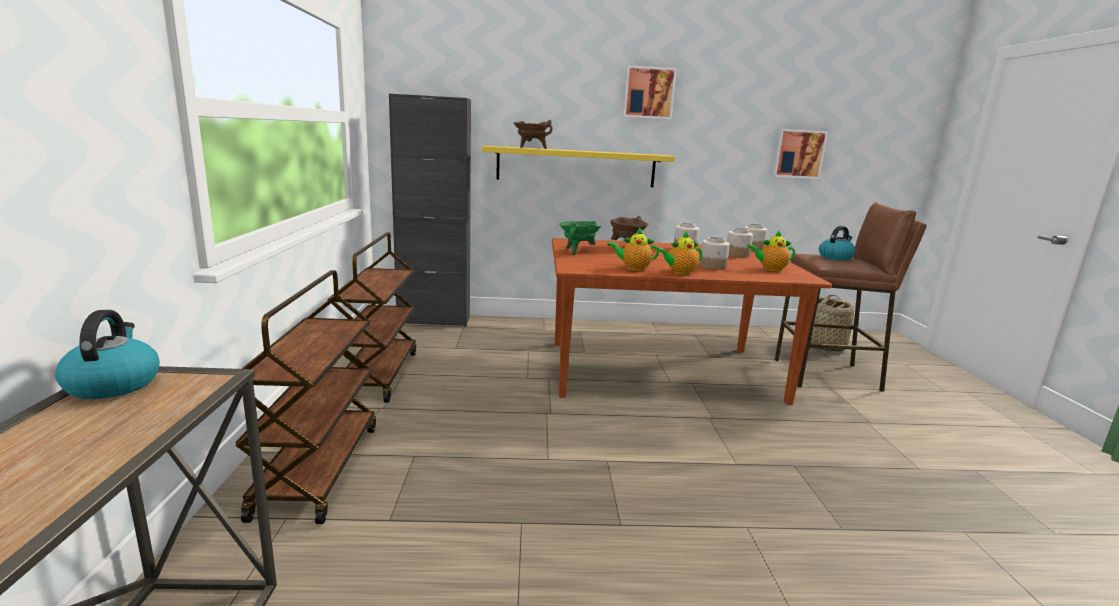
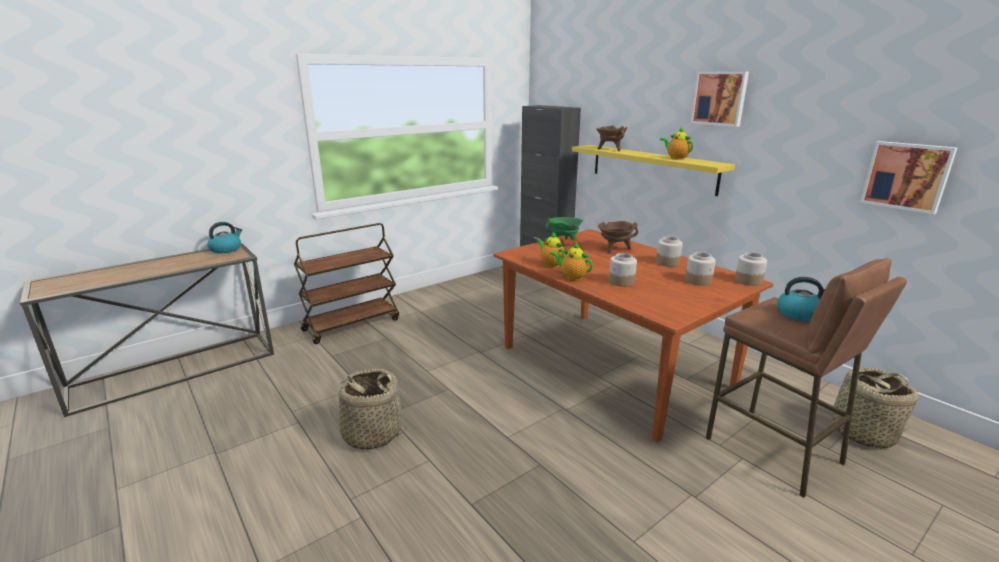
camera: 55 degrees right, 5 degrees up
brown cart [328,232,416,403] -> none
teapot [747,230,795,271] -> teapot moved to [660,127,693,160]
none -> basket [330,369,407,450]

